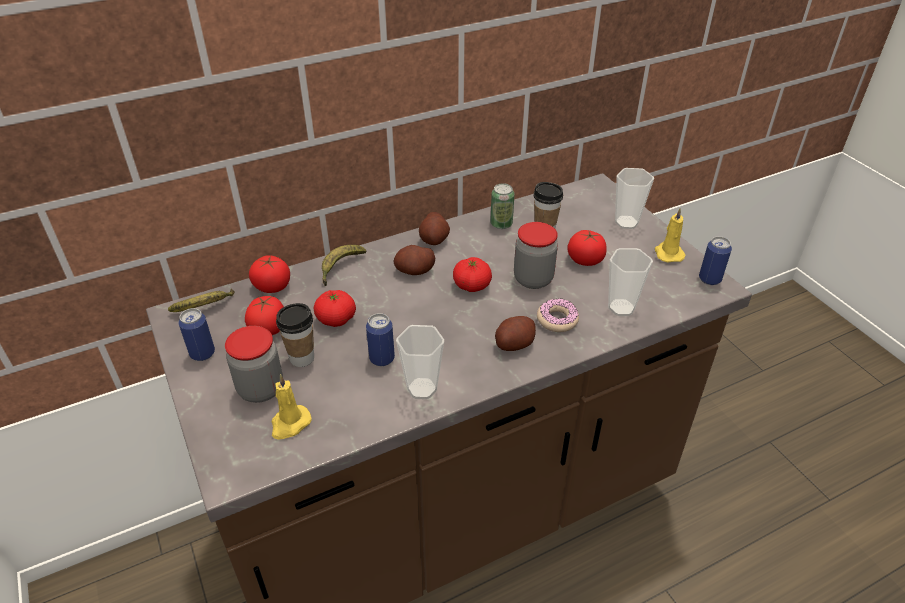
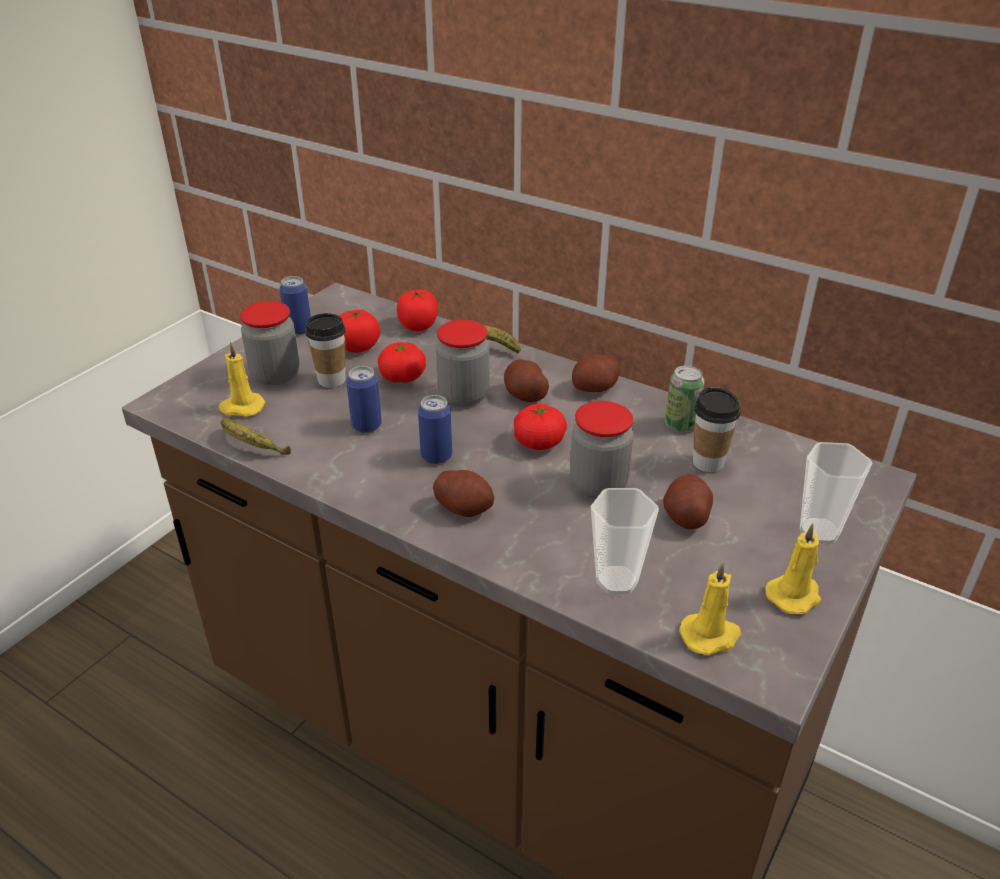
camera: 60 degrees right, 5 degrees down
banana [168,289,235,312] -> banana moved to [221,418,291,455]
cup [396,325,444,399] -> none
donut [537,299,579,332] -> none
tomato [567,230,607,266] -> potato [663,474,713,529]
can [699,236,732,285] -> can moved to [418,395,452,464]
none -> jar [436,320,490,406]
none -> yellow candle [679,562,741,655]

